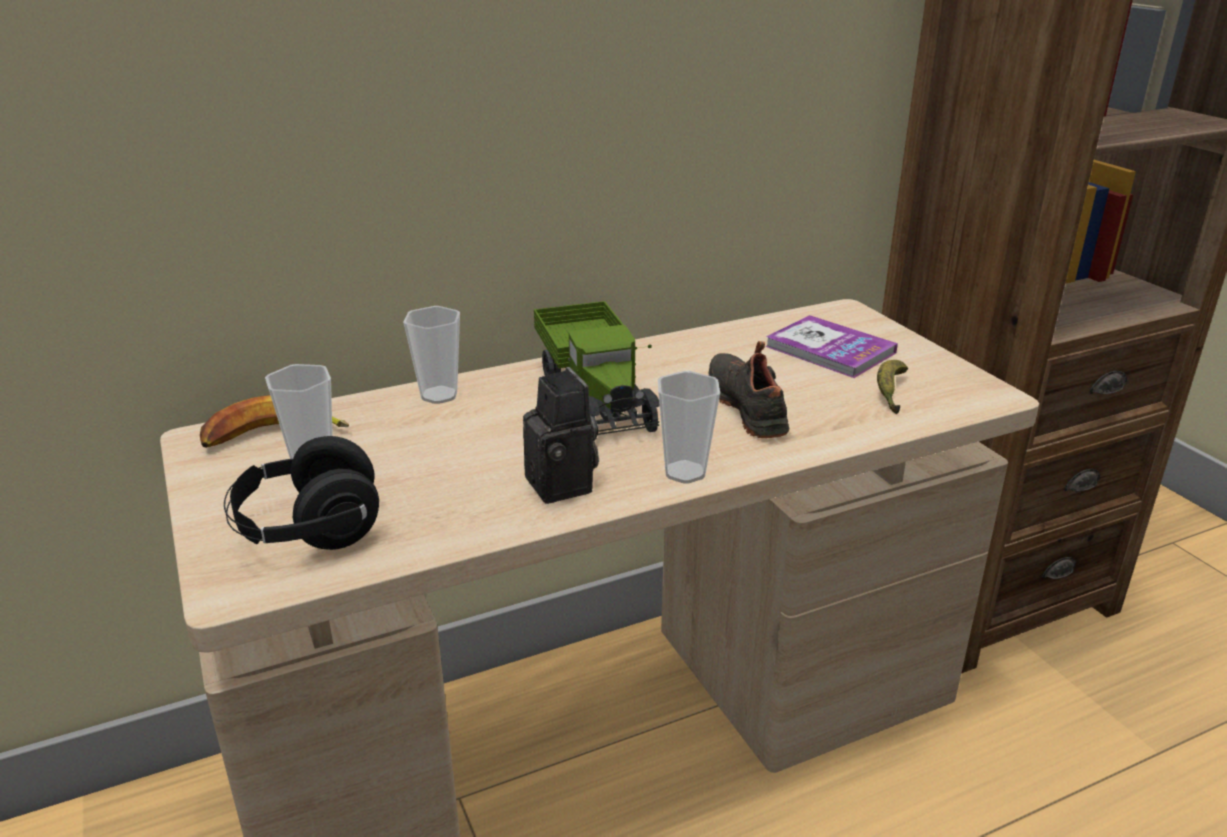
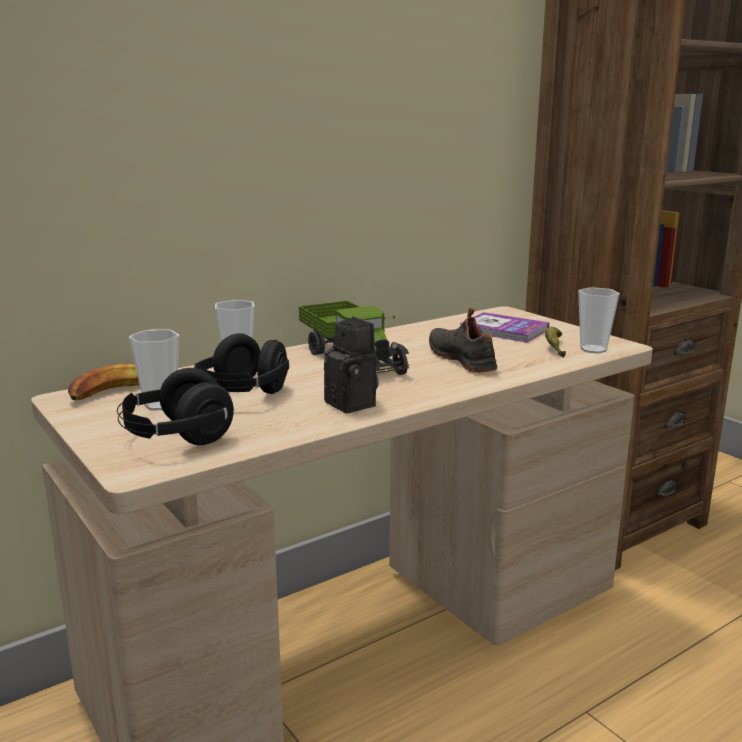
camera: 10 degrees left, 10 degrees down
cup [658,371,720,484] -> cup moved to [578,287,620,353]
none -> black headphones [194,333,289,394]

